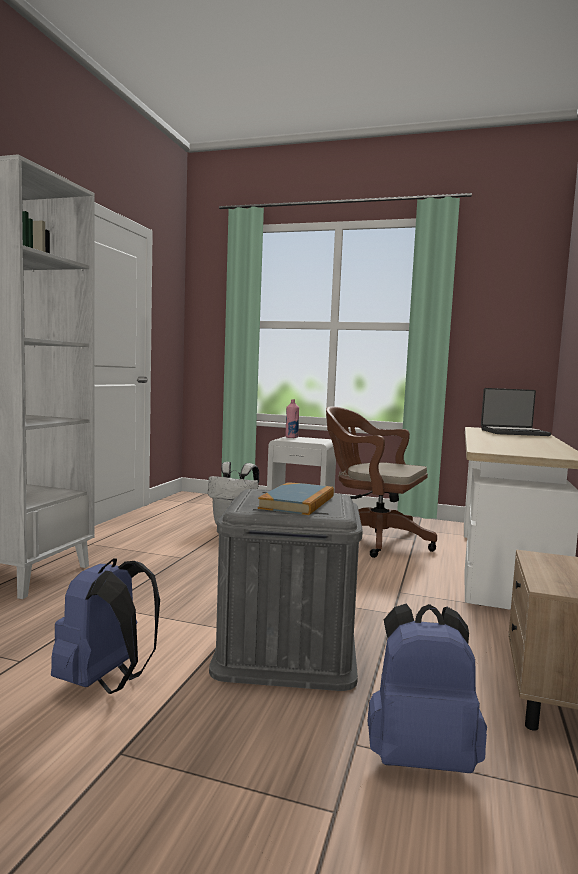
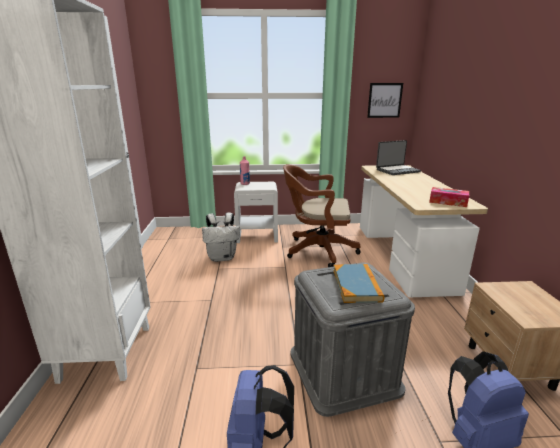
camera: 20 degrees left, 15 degrees up
none -> picture [367,83,403,118]
none -> tissue box [429,187,469,207]

